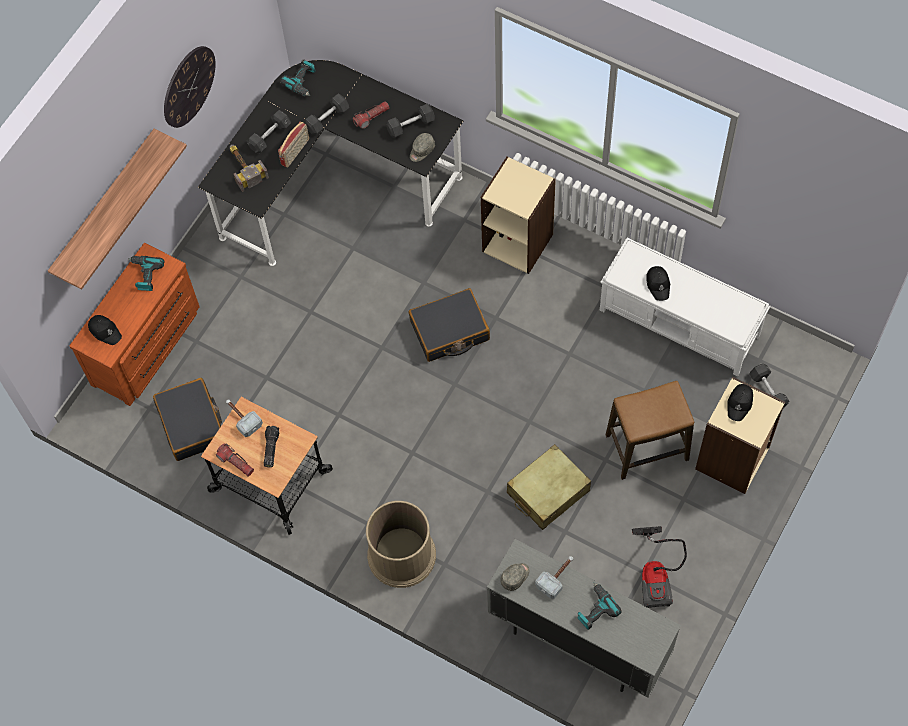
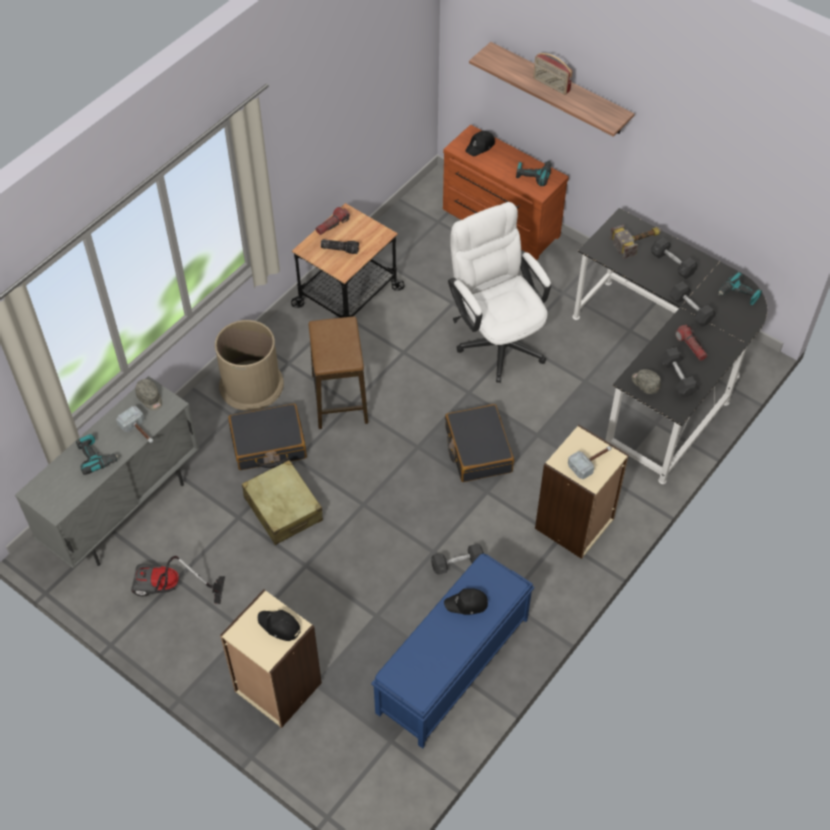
camera: 95 degrees right, 10 degrees down
black suitcase [153,378,222,461] -> black suitcase moved to [228,403,307,470]
wall clock [164,46,216,128] -> none
hammer [226,400,263,437] -> hammer moved to [568,446,611,479]
radio [278,121,309,168] -> radio moved to [533,53,573,95]
white bench [600,238,770,377] -> blue bench [371,553,534,748]
stool [606,381,694,480] -> stool moved to [309,316,368,429]
grey dumbbell [749,364,789,408] -> grey dumbbell moved to [431,544,484,575]
none -> white office chair [448,202,551,383]

